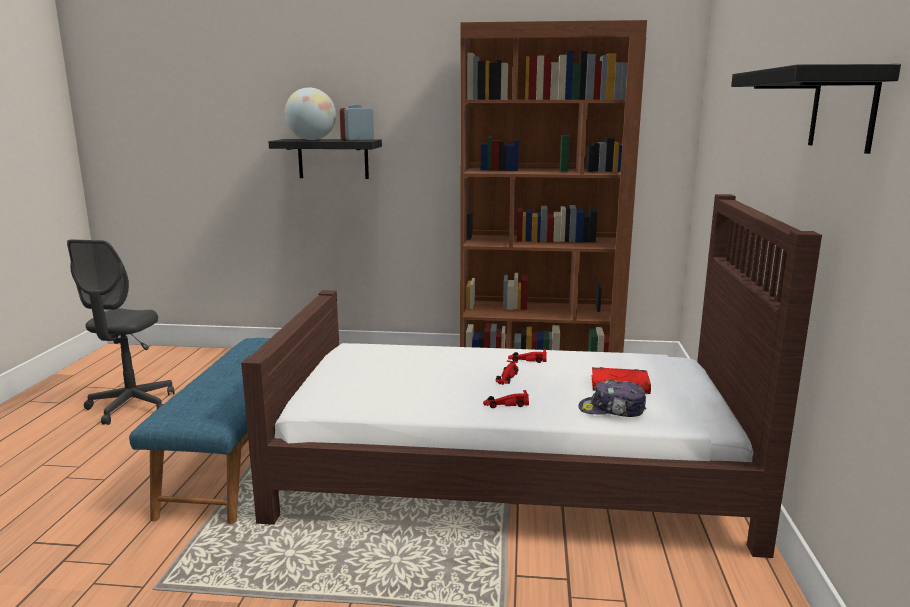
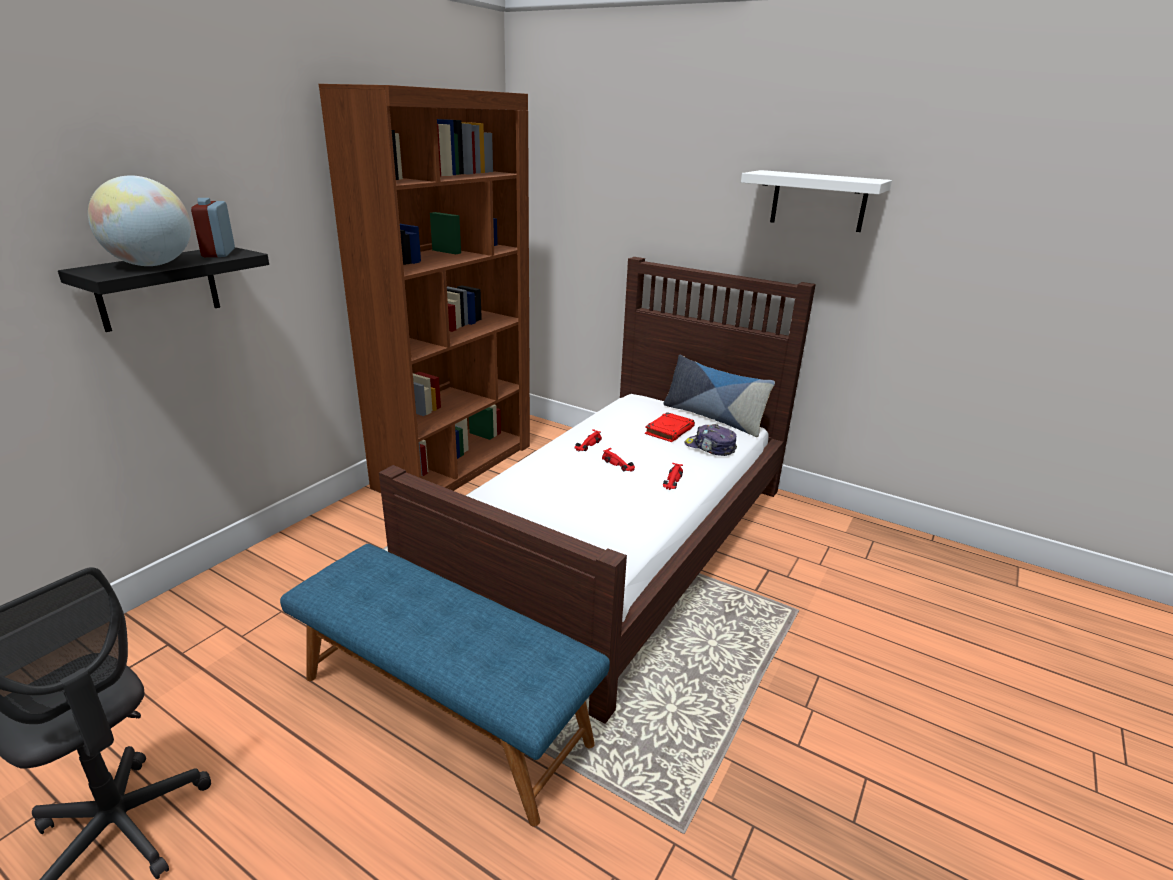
camera: 65 degrees left, 10 degrees up
cap [578,379,646,417] -> cap turned 90 degrees clockwise [684,424,737,456]
black shelf [731,64,901,154] -> white shelf [741,170,892,232]
none -> pillow [663,355,775,437]

